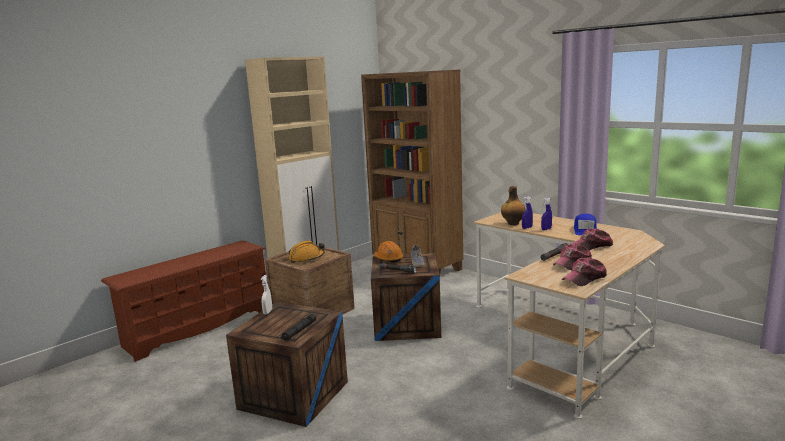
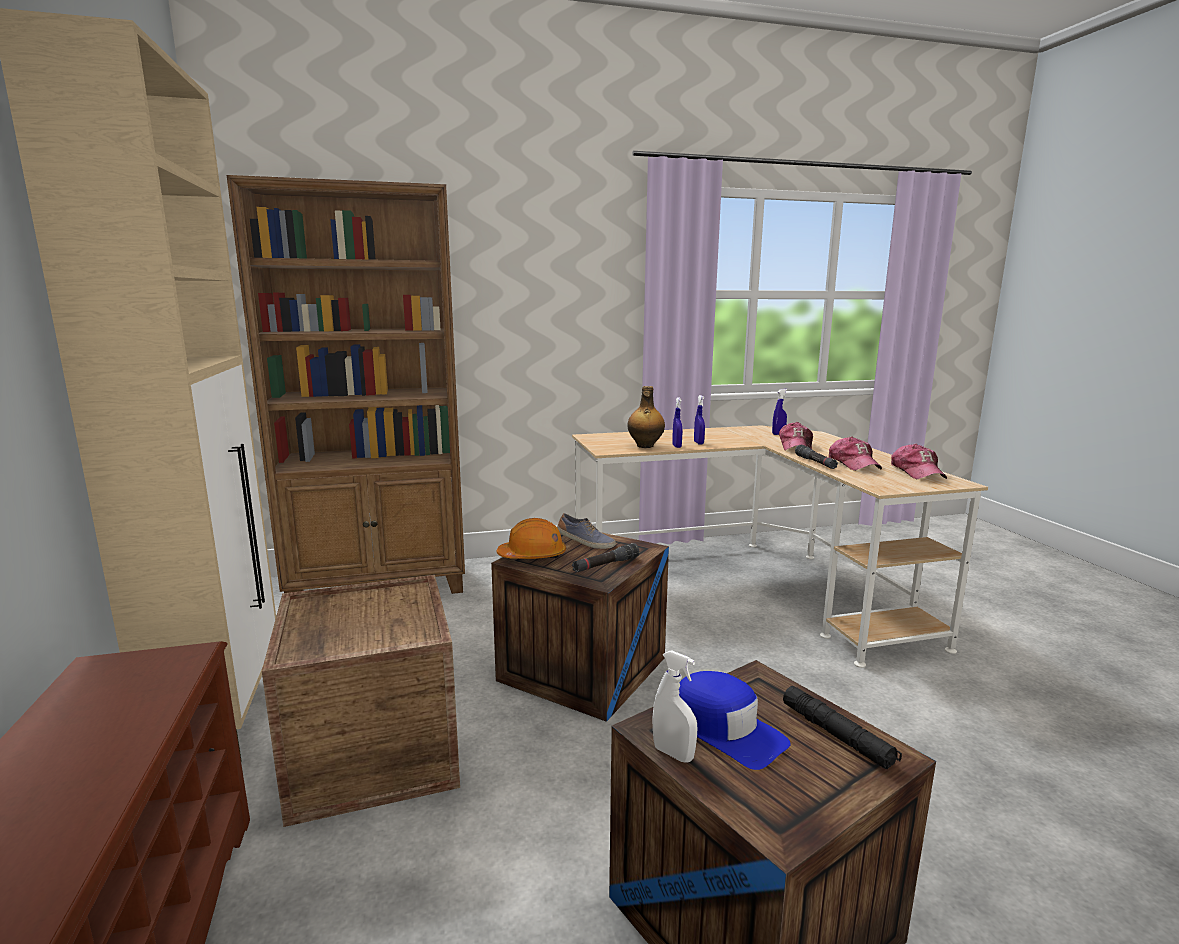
camera: 60 degrees left, 0 degrees up
orange hard hat [289,240,325,263] -> none
blue cap [574,214,597,235] -> blue cap moved to [679,671,791,770]
none -> blue spray bottle [772,389,787,435]

